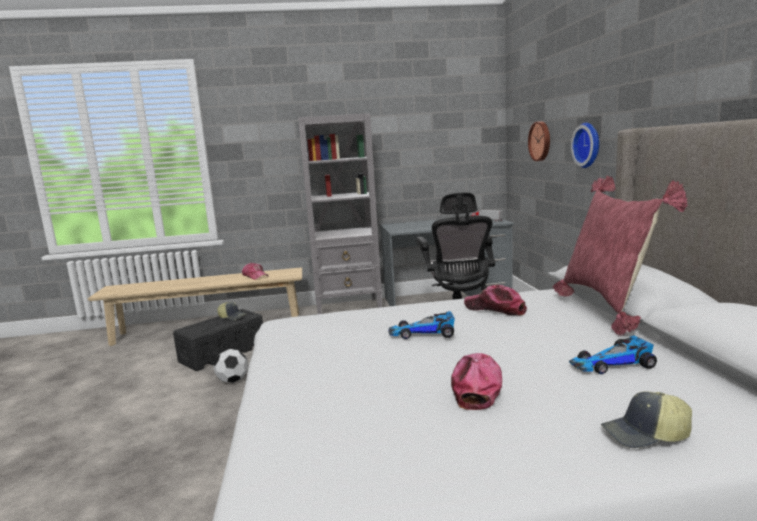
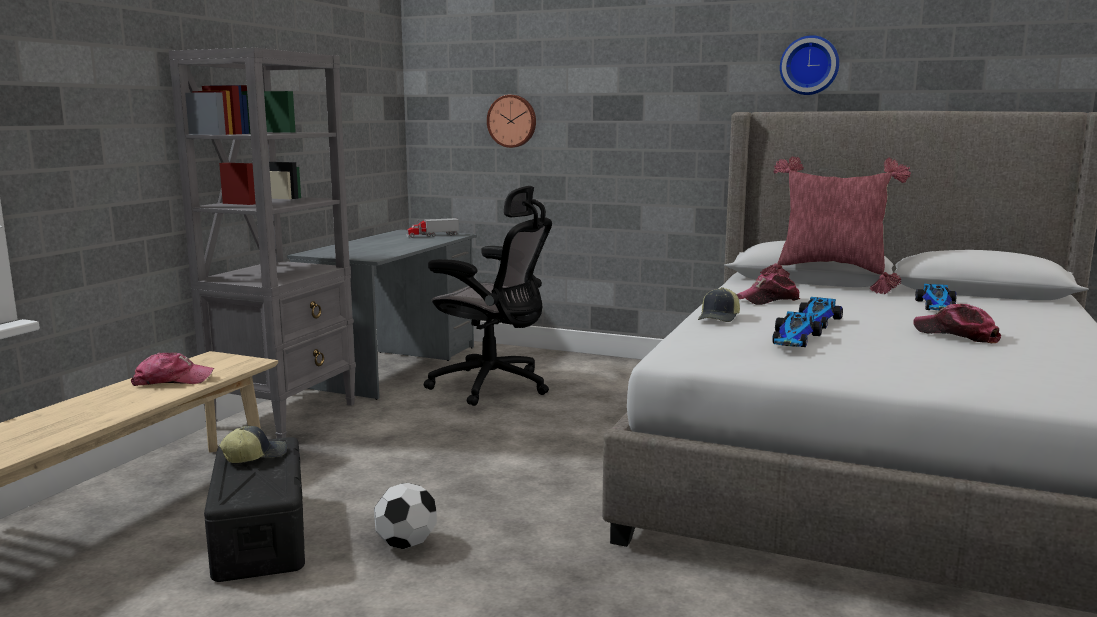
camera: 60 degrees left, 0 degrees up
wall clock [571,123,599,168] -> wall clock moved to [780,35,839,95]
cap [601,391,692,448] -> cap moved to [698,287,740,322]
none -> toy car [772,311,822,347]

